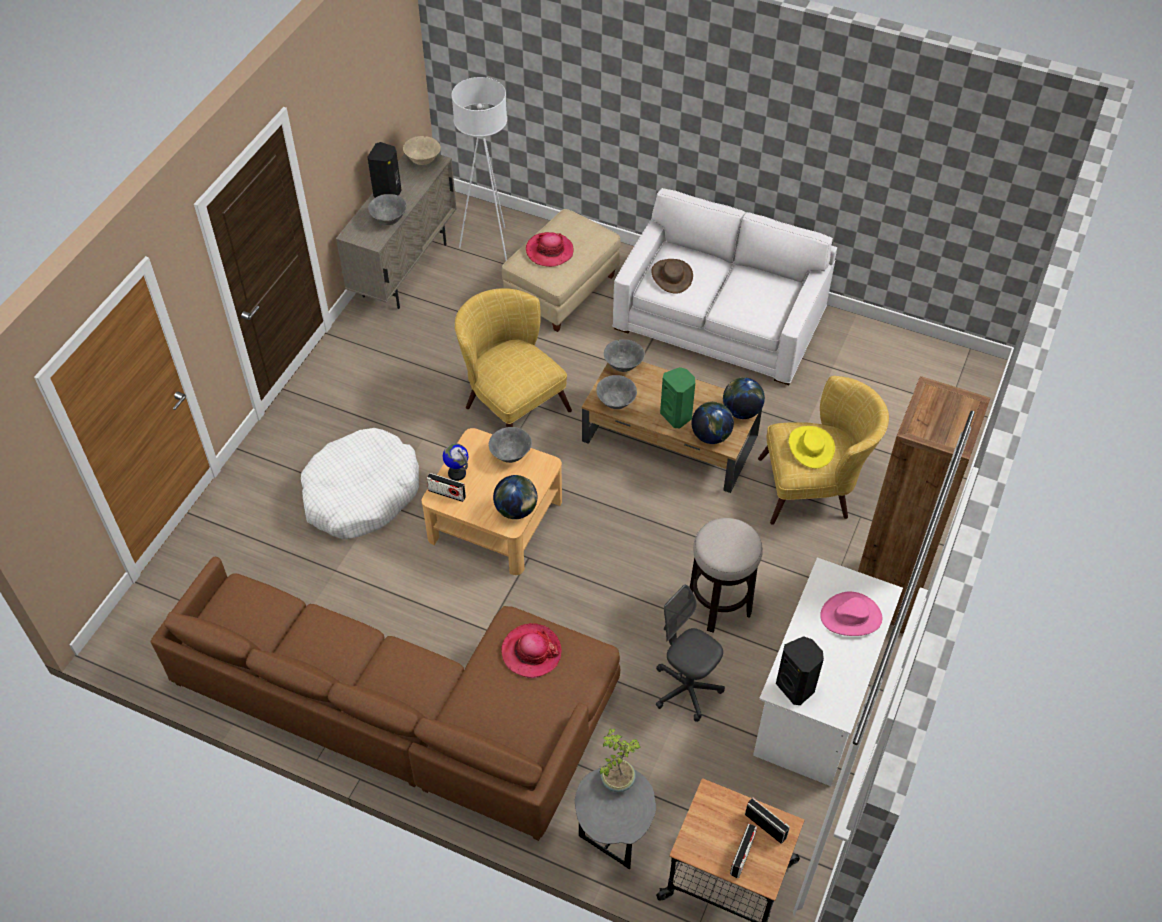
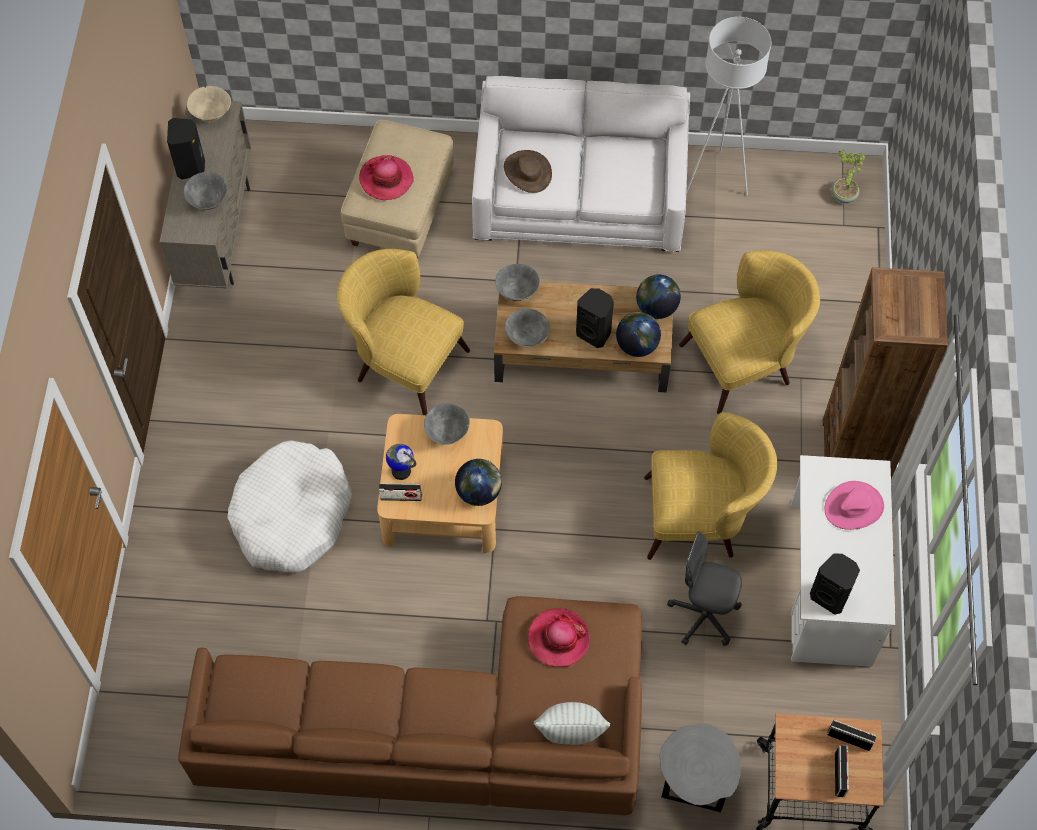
camera: 20 degrees left, 10 degrees up
white floor lamp [451,77,507,261] -> white floor lamp moved to [686,17,771,195]
potted plant [600,729,641,792] -> potted plant moved to [831,150,866,203]
green speaker [660,367,695,428] -> black speaker [576,288,614,348]
stool [689,518,763,633] -> yellow armchair [644,412,777,560]
yellow hat [789,426,835,469] -> none
none -> white pillow [534,702,610,745]

